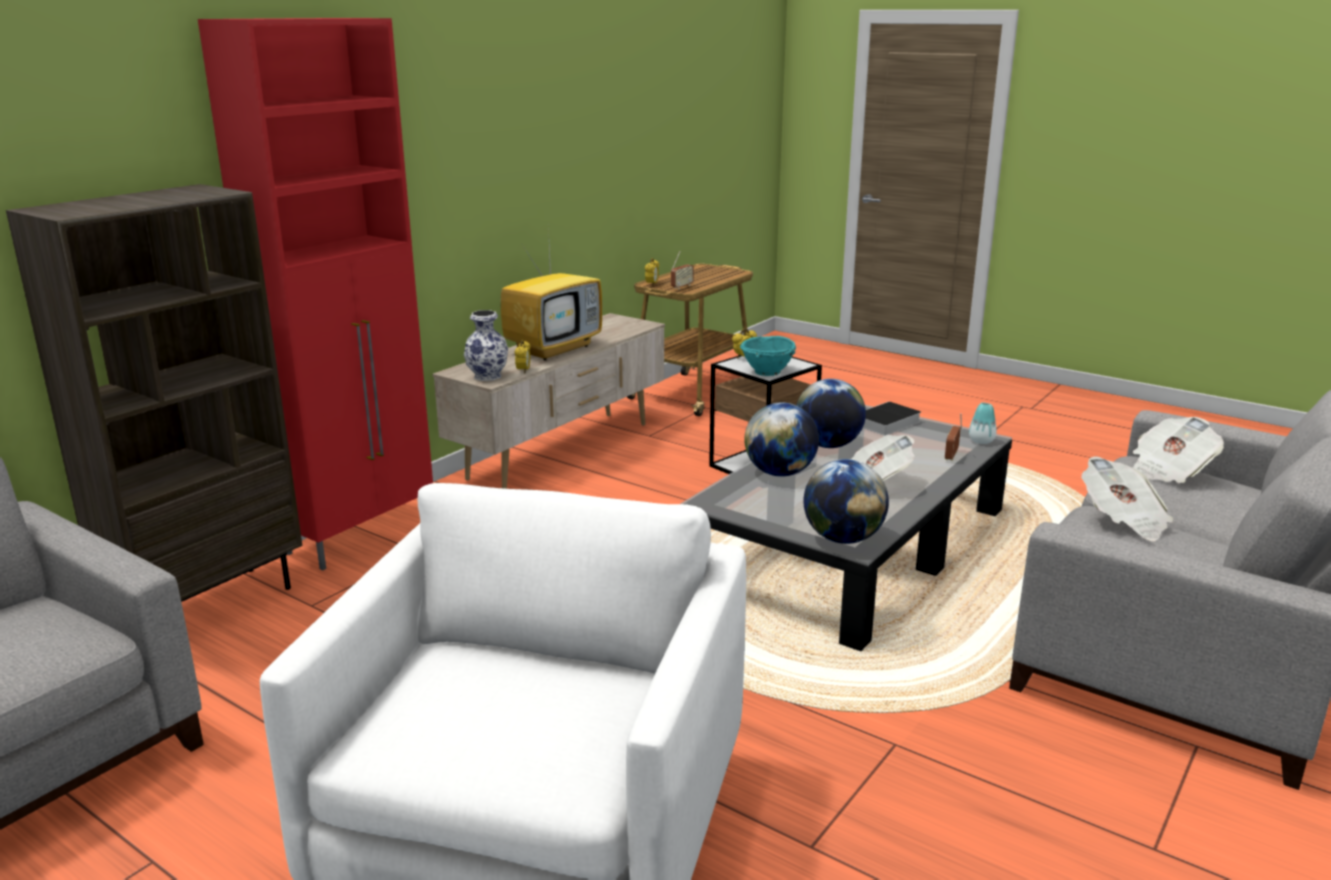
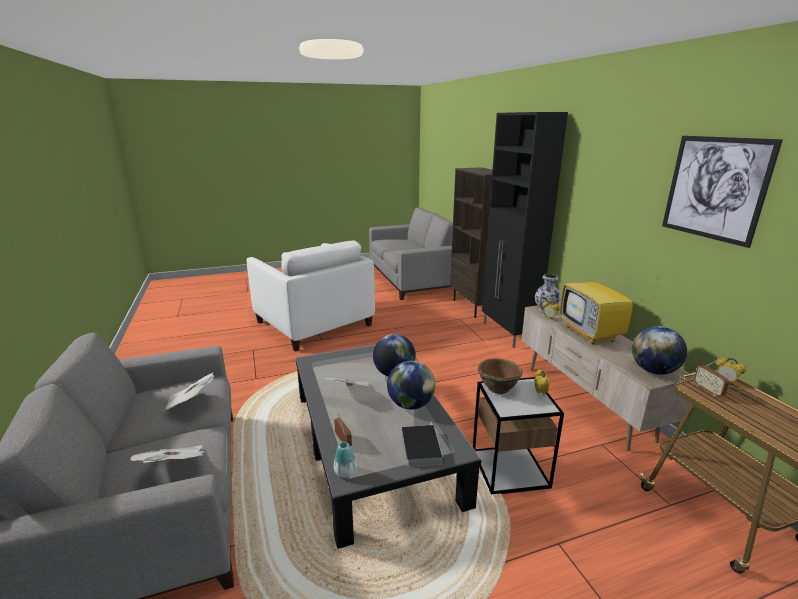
camera: 125 degrees right, 0 degrees up
red cabinet [198,18,433,571] -> black cabinet [482,112,568,348]
turquoise bowl [740,336,796,376] -> brown bowl [478,358,523,394]
globe [803,459,889,544] -> globe moved to [632,326,687,375]
none -> picture [662,136,783,248]

